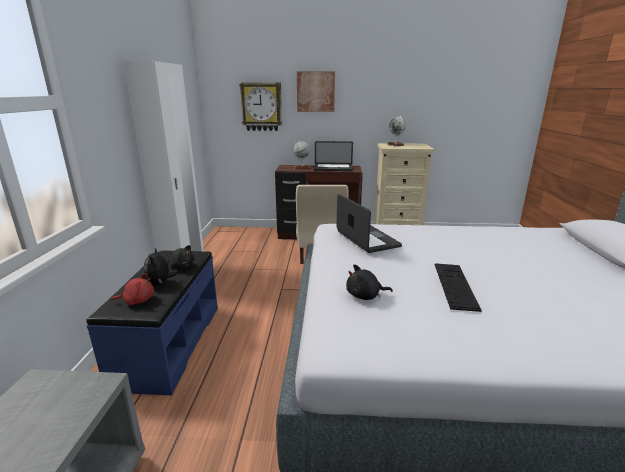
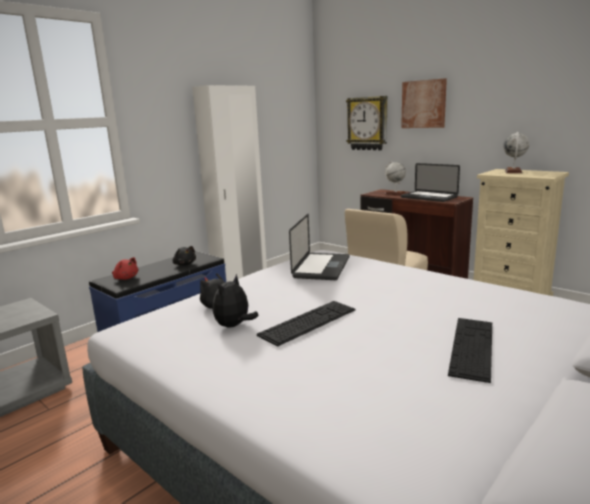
camera: 40 degrees right, 5 degrees down
plush toy [143,248,179,286] -> plush toy moved to [213,274,259,328]
none -> keyboard [448,318,492,383]

